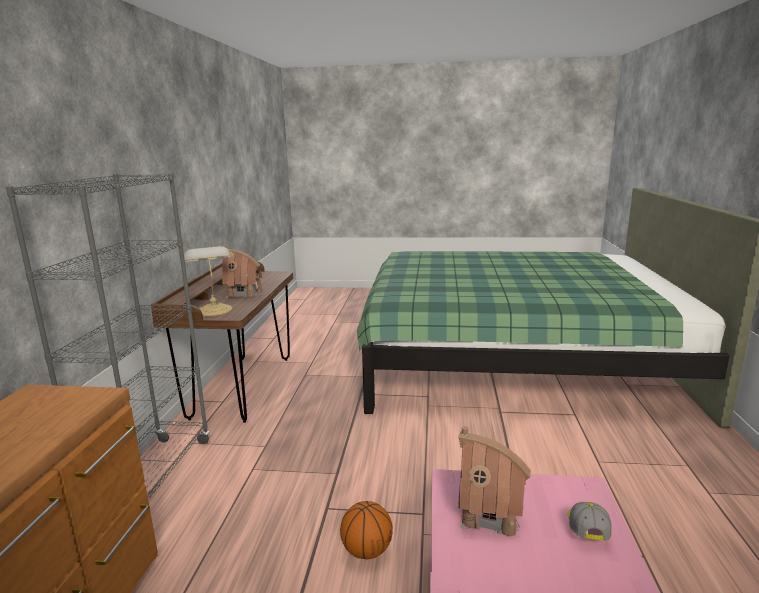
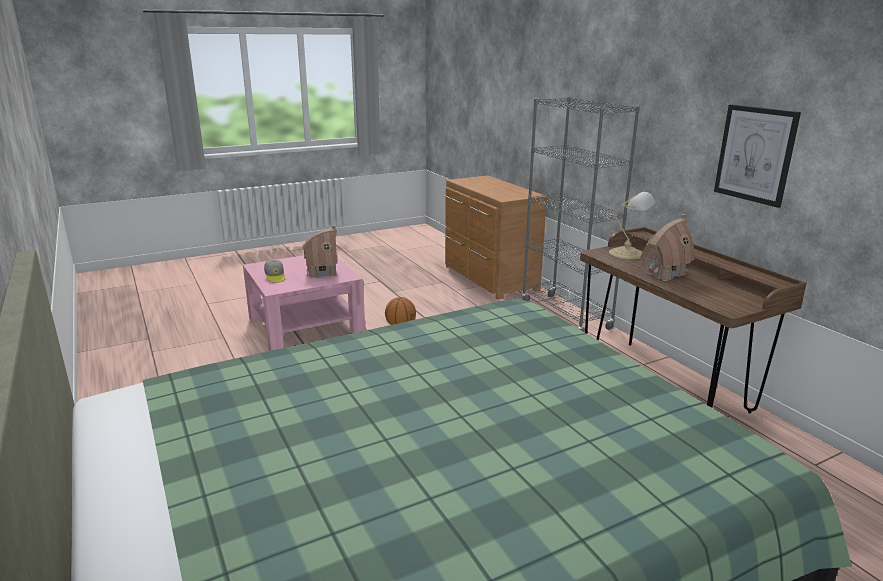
camera: 145 degrees right, 5 degrees up
none -> picture [714,104,801,208]

